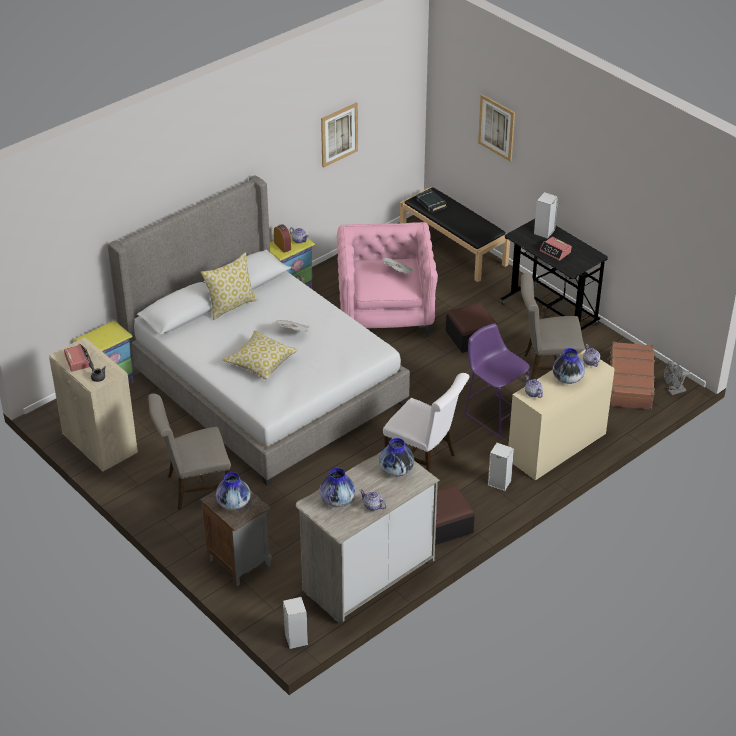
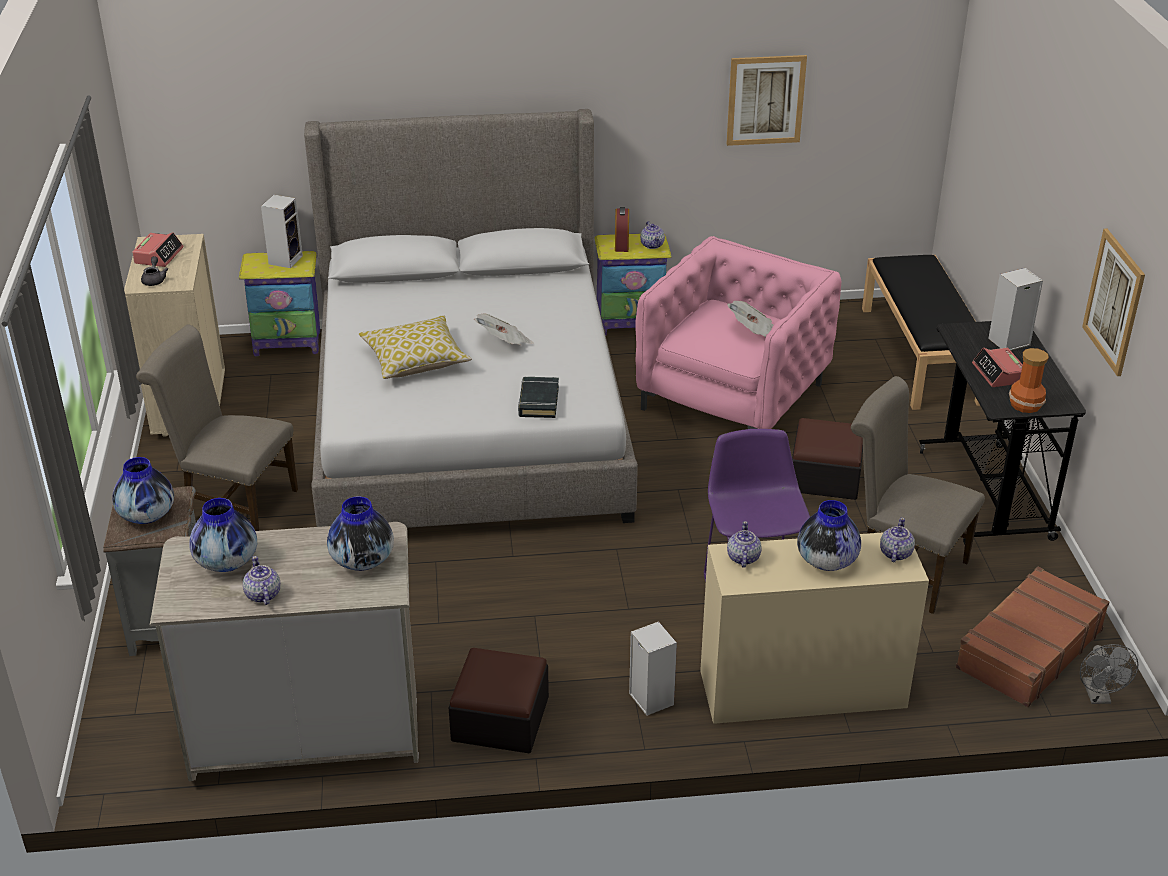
camera: 35 degrees right, 5 degrees down
pillow [201,252,258,320] -> none
speaker [283,597,308,649] -> speaker moved to [261,195,303,268]
white chair [383,373,470,473] -> none
black book [416,189,447,213] -> black book moved to [518,377,559,418]
picture [478,94,515,162] -> picture moved to [1082,229,1145,376]
grey fan [664,361,690,395] -> grey fan turned 105 degrees counterclockwise [1080,644,1138,704]
none -> vase [1009,348,1049,413]

